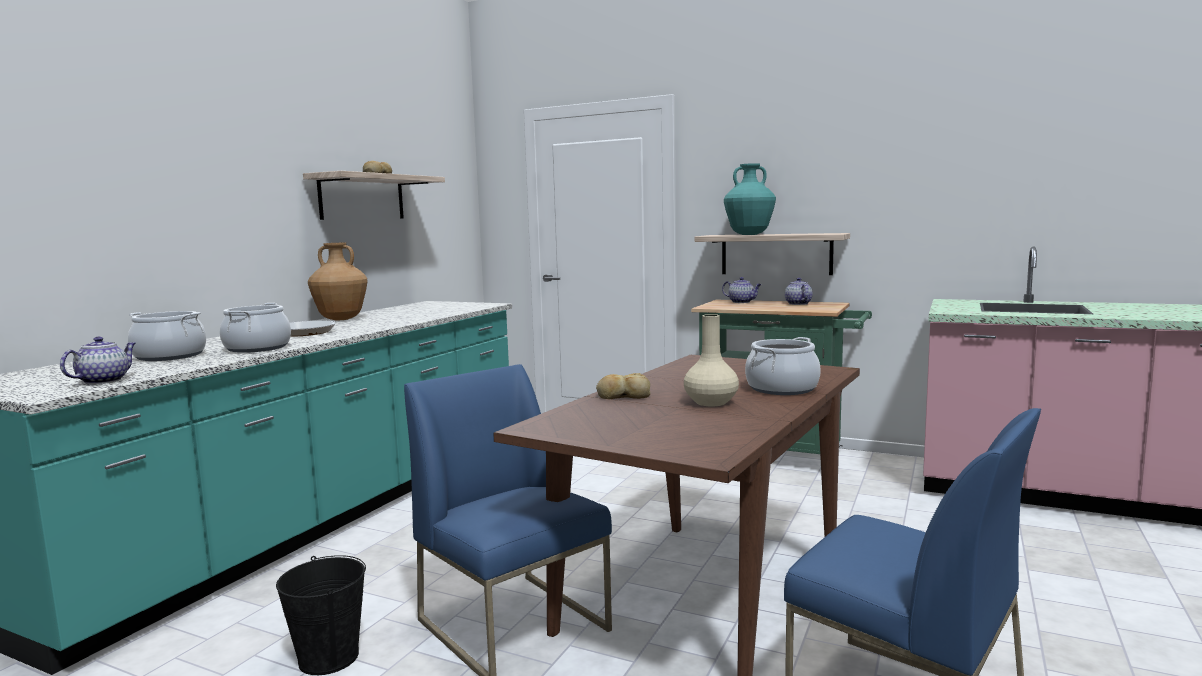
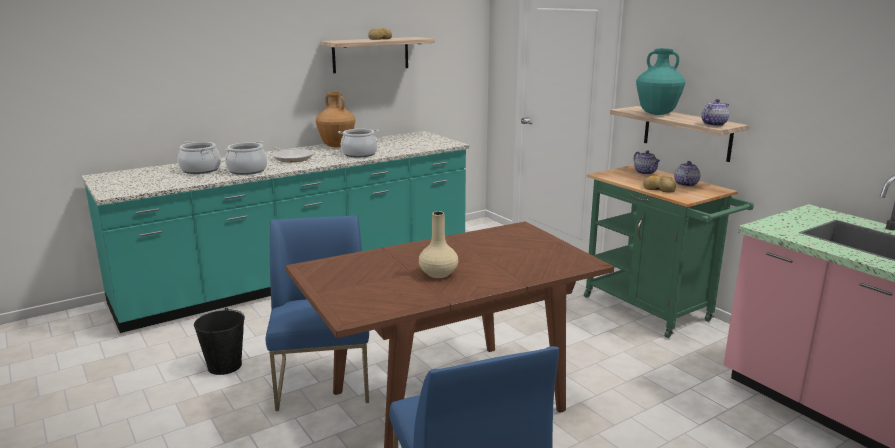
camera: 30 degrees right, 10 degrees up
teapot [60,337,136,384] -> teapot moved to [701,99,729,126]
bread [596,373,650,399] -> bread moved to [643,176,676,192]
cooking pot [745,337,821,395] -> cooking pot moved to [338,129,379,158]

